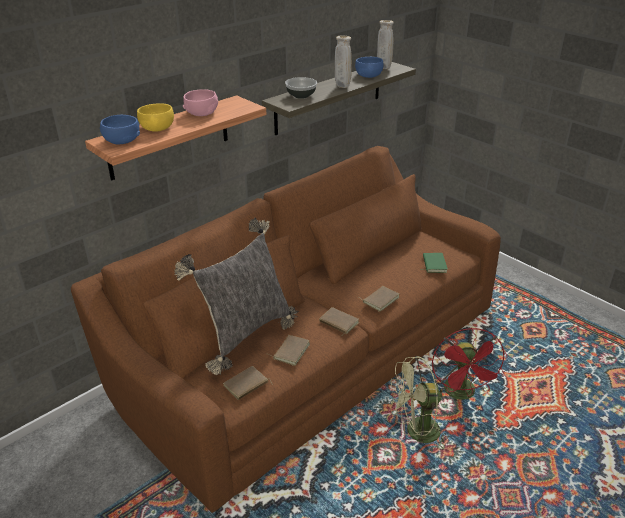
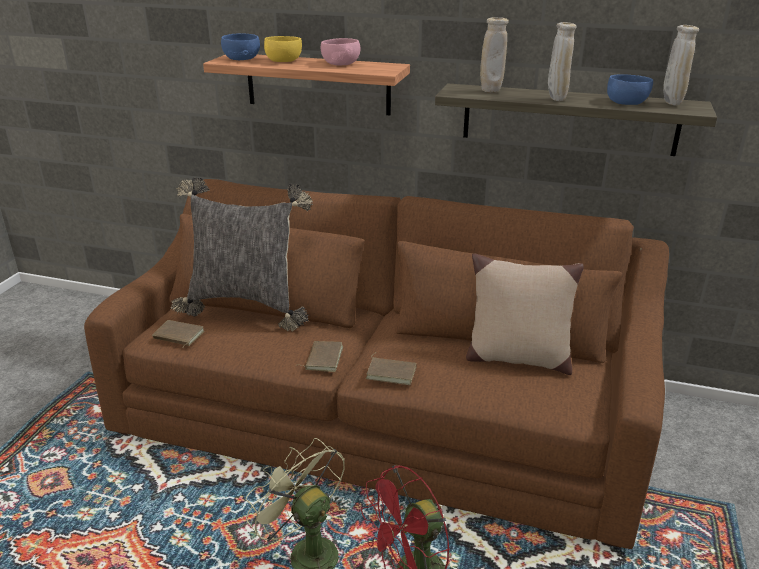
camera: 60 degrees right, 5 degrees down
brown book [269,335,310,366] -> none
bowl [285,77,317,99] -> beige vase [480,17,509,93]
green book [421,253,448,273] -> none
none -> beige pillow [466,253,584,375]

